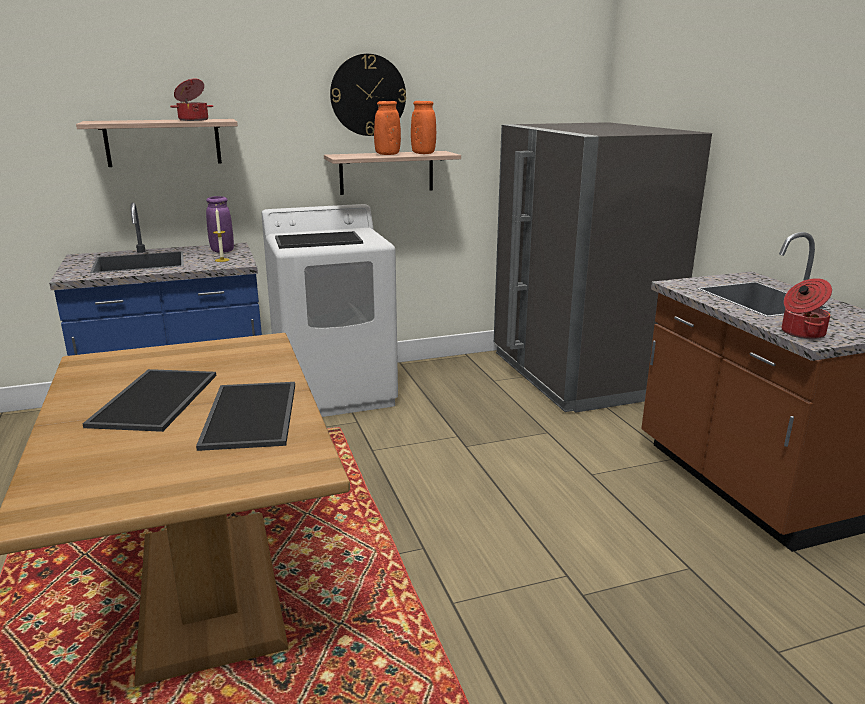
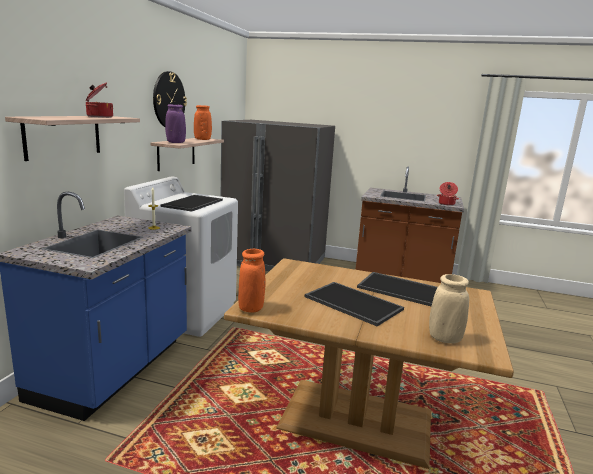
camera: 55 degrees left, 5 degrees down
purple vase [206,196,234,253] -> purple vase moved to [165,104,186,143]
orange vase [374,101,401,155] -> orange vase moved to [238,249,265,312]
none -> beige vase [429,274,469,343]

